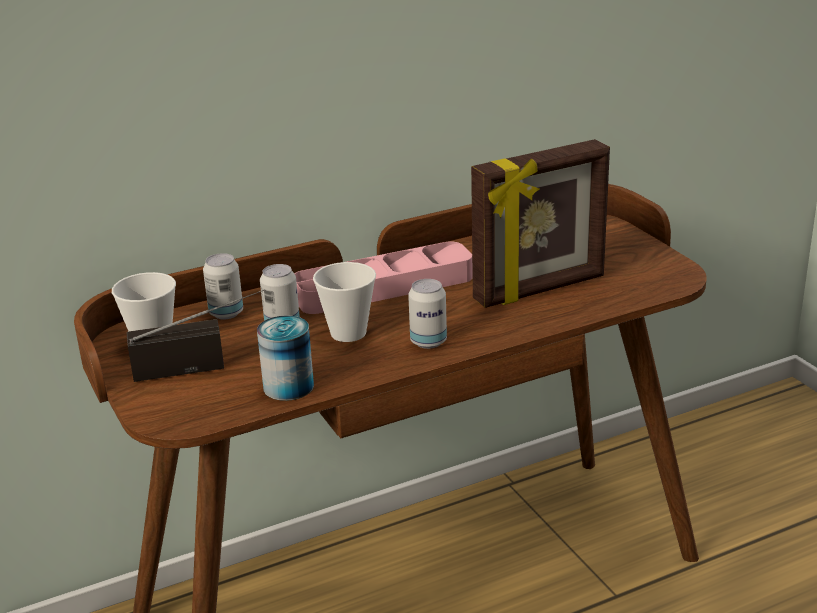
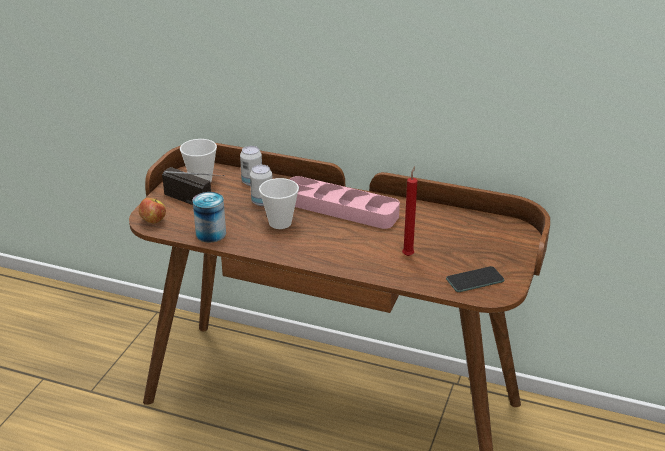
camera: 45 degrees right, 5 degrees up
can [408,279,447,349] -> none
picture frame [471,139,610,308] -> red candle [402,166,417,256]
none -> apple [139,198,166,223]
none -> phone [446,266,504,292]

